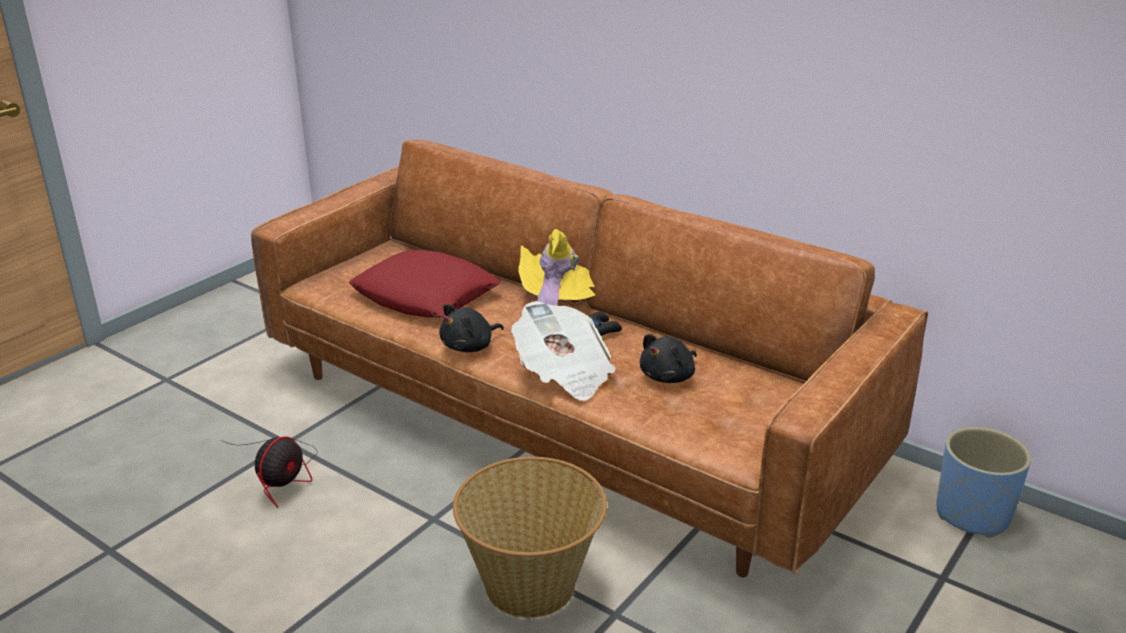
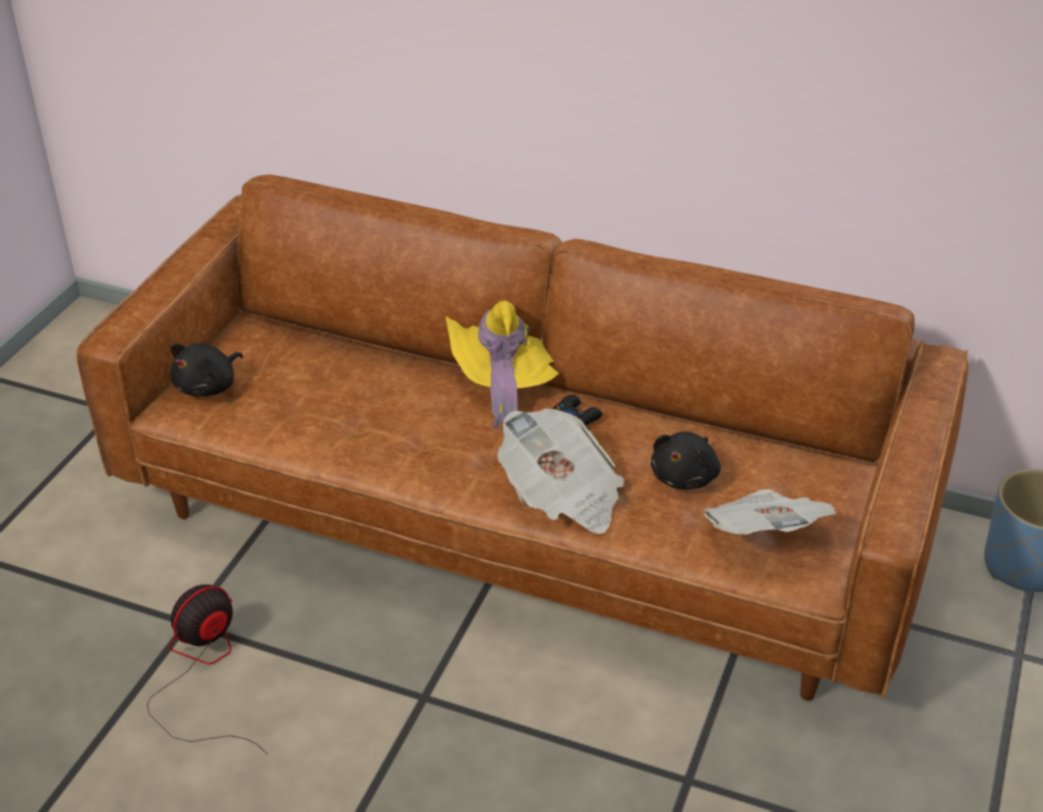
camera: 15 degrees left, 10 degrees up
fan [221,436,318,508] -> fan turned 150 degrees counterclockwise [147,584,268,755]
red pillow [349,250,501,318] -> none
black plush toy [439,304,504,352] -> black plush toy moved to [170,343,243,396]
basket [453,457,607,618] -> none
none -> newspaper [703,489,837,535]

